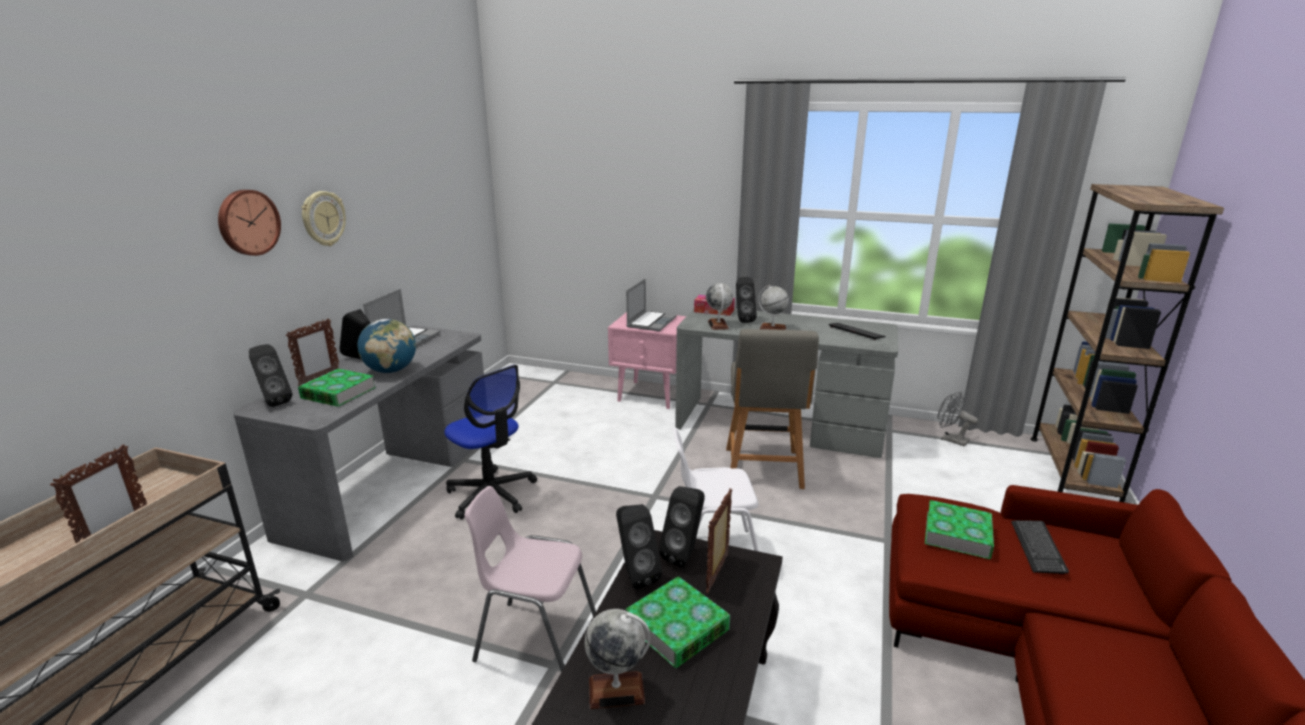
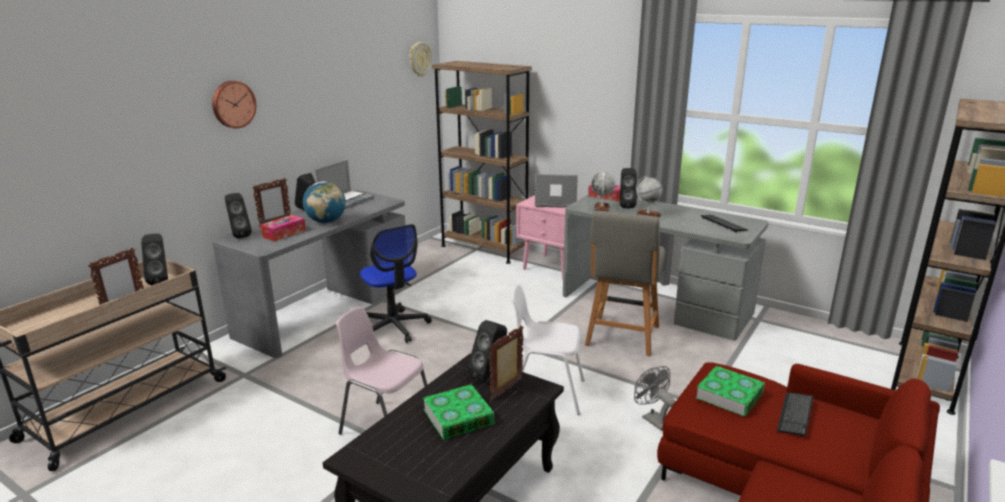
camera: 15 degrees right, 0 degrees up
book [298,369,376,407] -> tissue box [260,215,306,241]
wall clock [302,191,346,246] -> wall clock moved to [409,42,432,77]
globe [584,609,651,709] -> none
black speaker [616,504,662,589] -> black speaker moved to [141,234,168,285]
laptop [626,279,677,331] -> laptop turned 120 degrees counterclockwise [535,174,578,208]
grey fan [937,392,978,446] -> grey fan moved to [634,366,676,431]
none -> brown bookcase [432,61,532,264]

